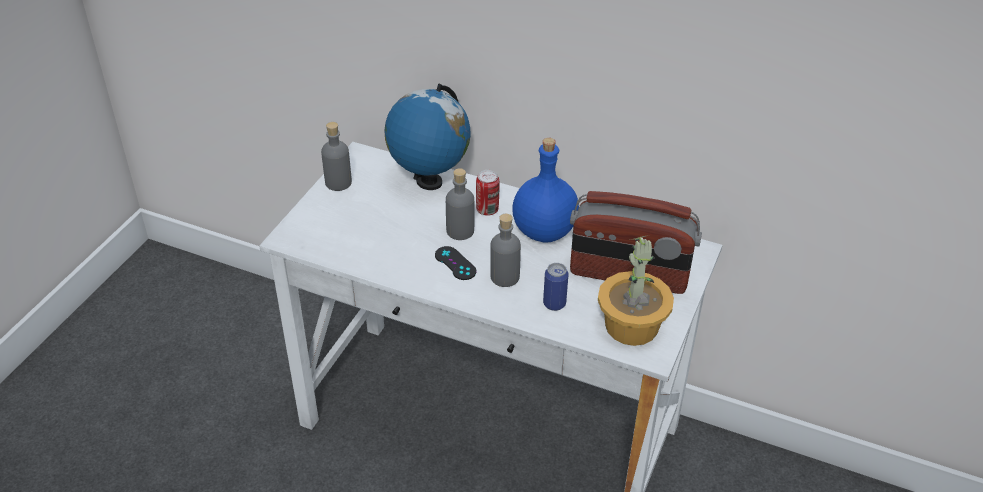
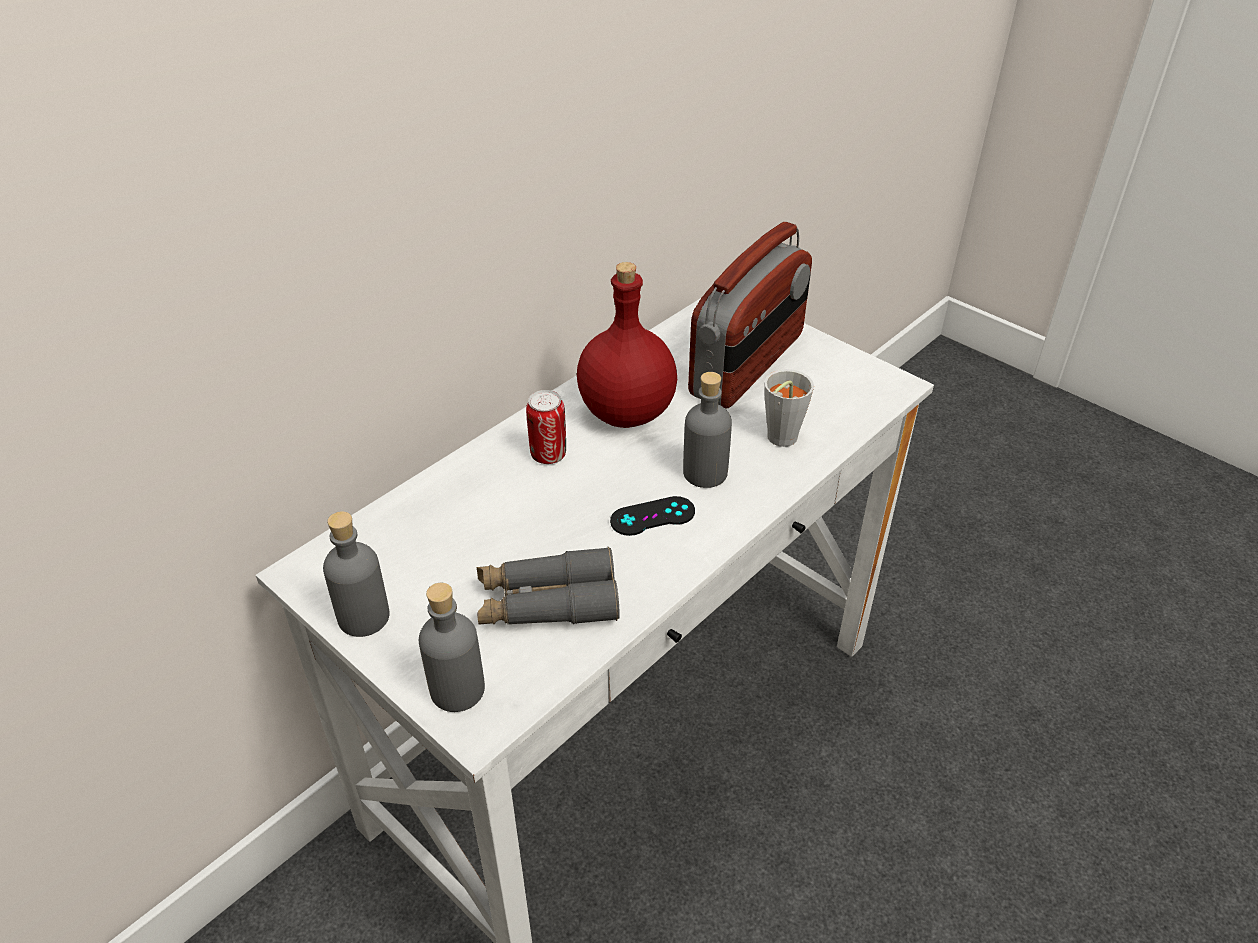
camera: 70 degrees left, 0 degrees up
globe [385,84,471,190] -> none
grey bottle [446,168,474,240] -> grey bottle moved to [419,583,485,712]
blue bottle [512,138,579,242] -> red bottle [577,262,677,428]
can [543,263,569,311] -> grey cup [764,369,814,447]
potted plant [598,235,674,346] -> none
none -> grey binoculars [476,547,620,625]

